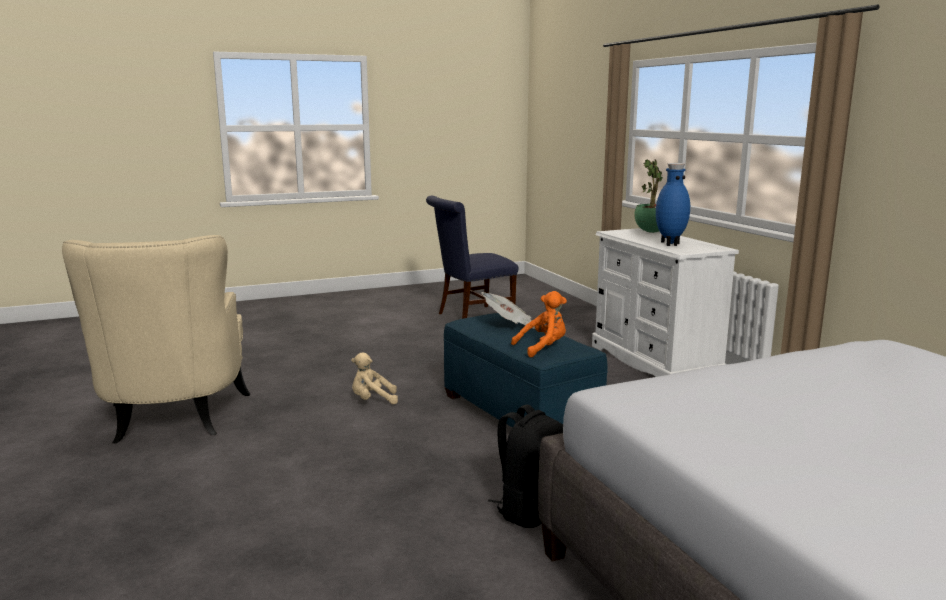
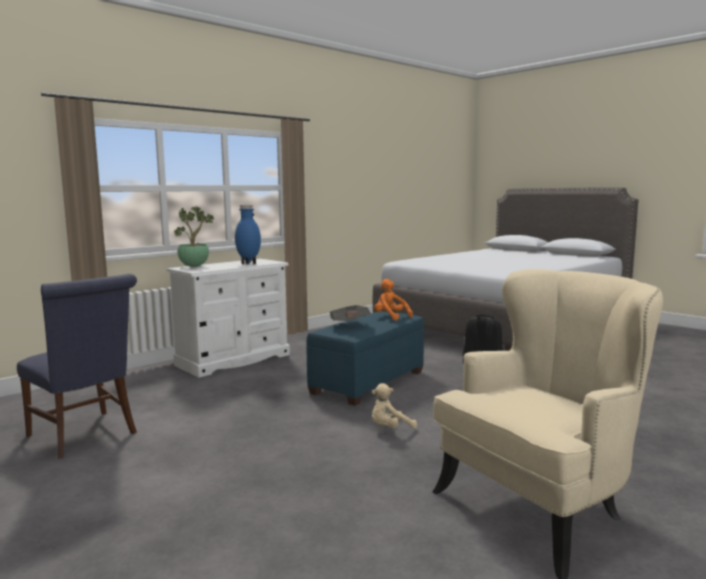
camera: 110 degrees left, 5 degrees down
beige plush toy [351,353,398,405] -> beige plush toy turned 90 degrees clockwise [372,383,417,429]

